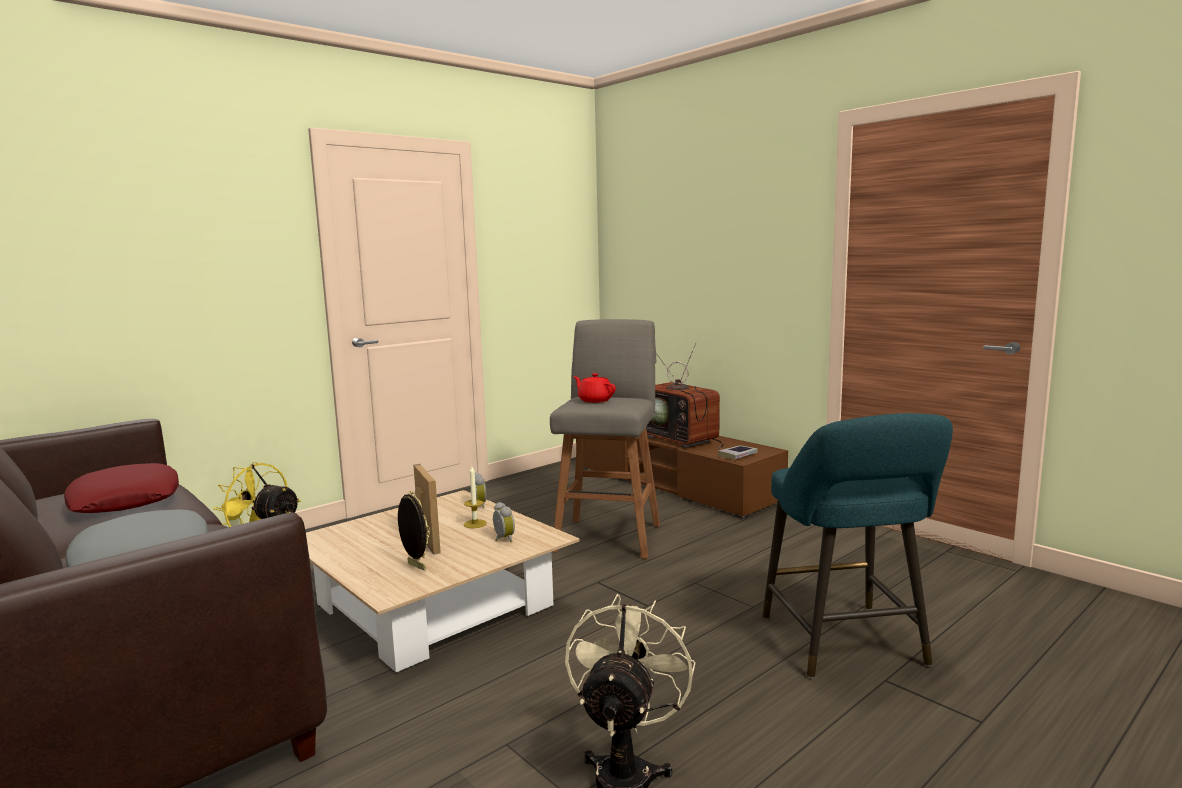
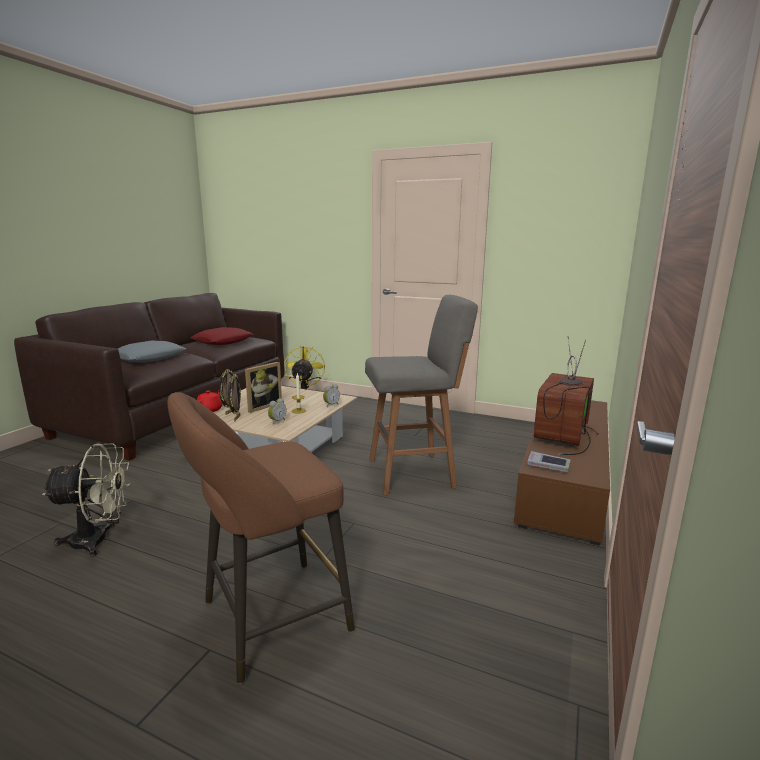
camera: 65 degrees right, 5 degrees up
red teapot [573,373,616,403] -> red teapot moved to [197,390,223,412]
turquoise stool [763,413,953,679] -> brown stool [167,392,355,684]
none -> picture frame [228,374,241,421]

